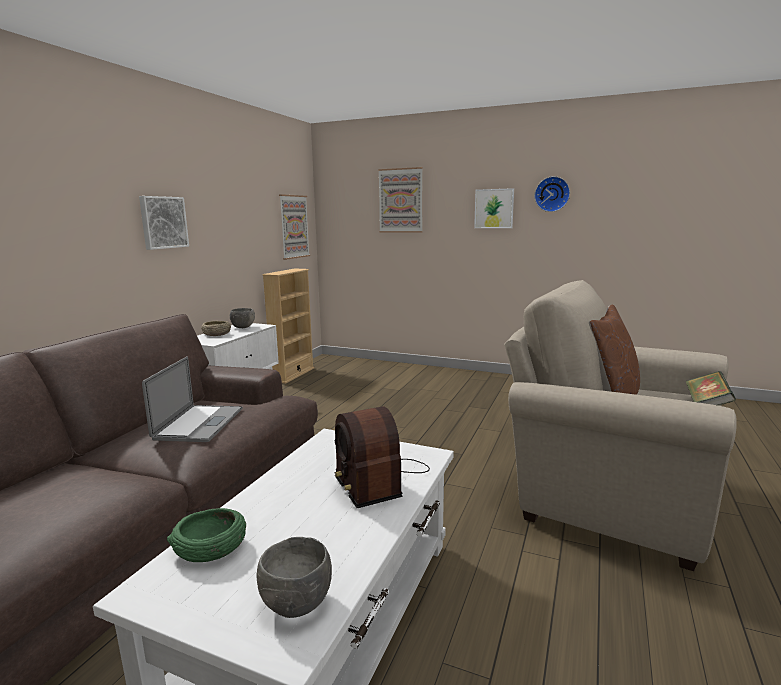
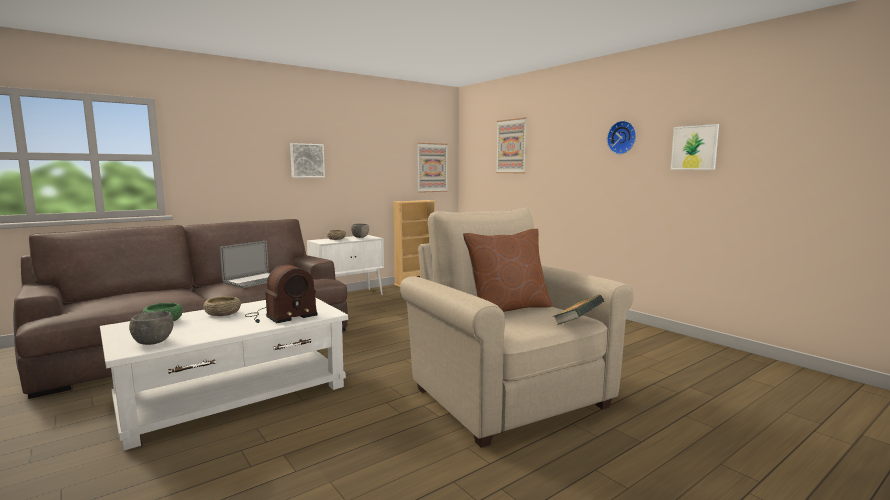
camera: 30 degrees right, 5 degrees down
radio [335,406,430,508] -> radio turned 135 degrees counterclockwise [245,264,318,323]
picture [474,188,514,228] -> picture moved to [671,124,719,170]
none -> beige bowl [203,296,241,316]

